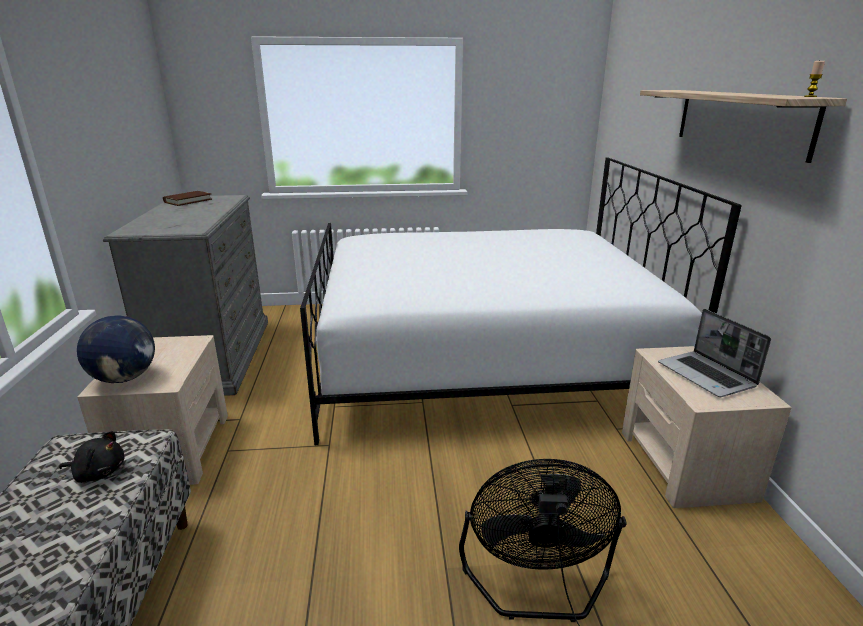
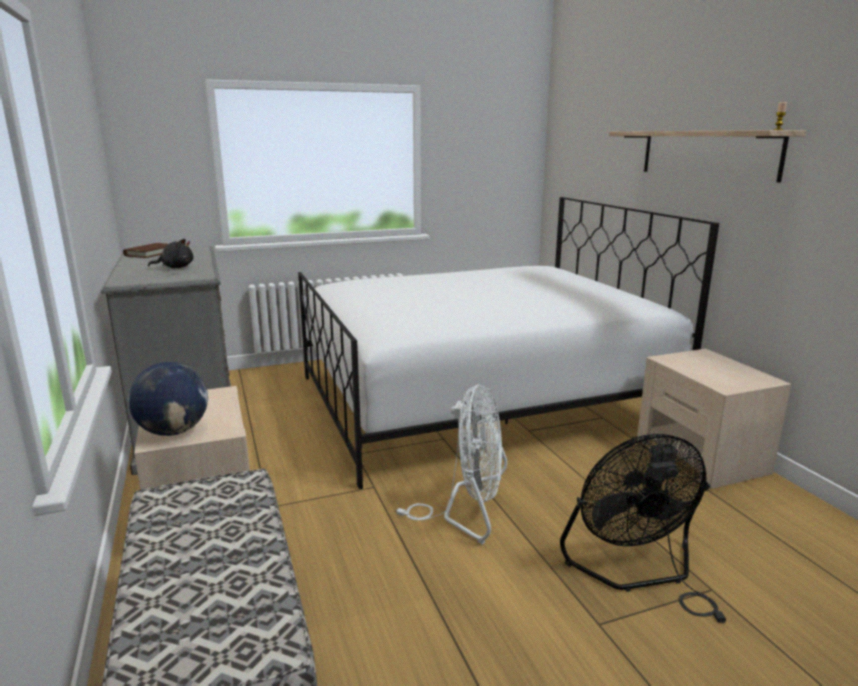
camera: 15 degrees left, 5 degrees down
black plush toy [59,431,124,483] -> black plush toy moved to [148,239,193,268]
laptop [658,309,771,397] -> none
none -> white fan [395,385,507,545]

